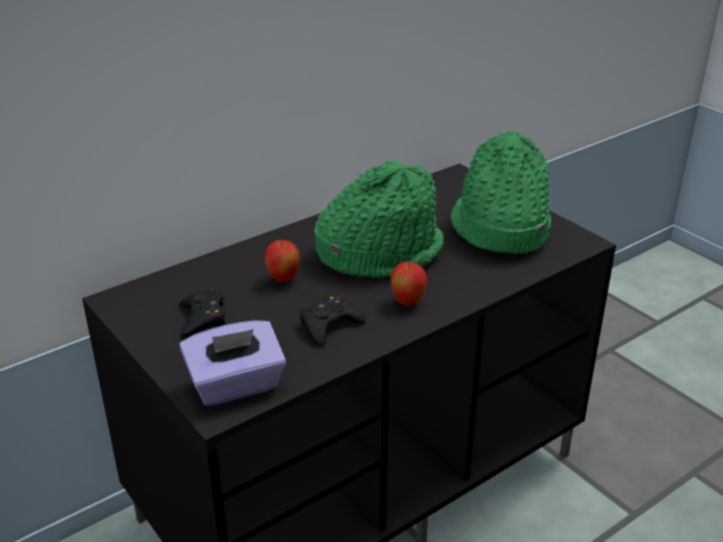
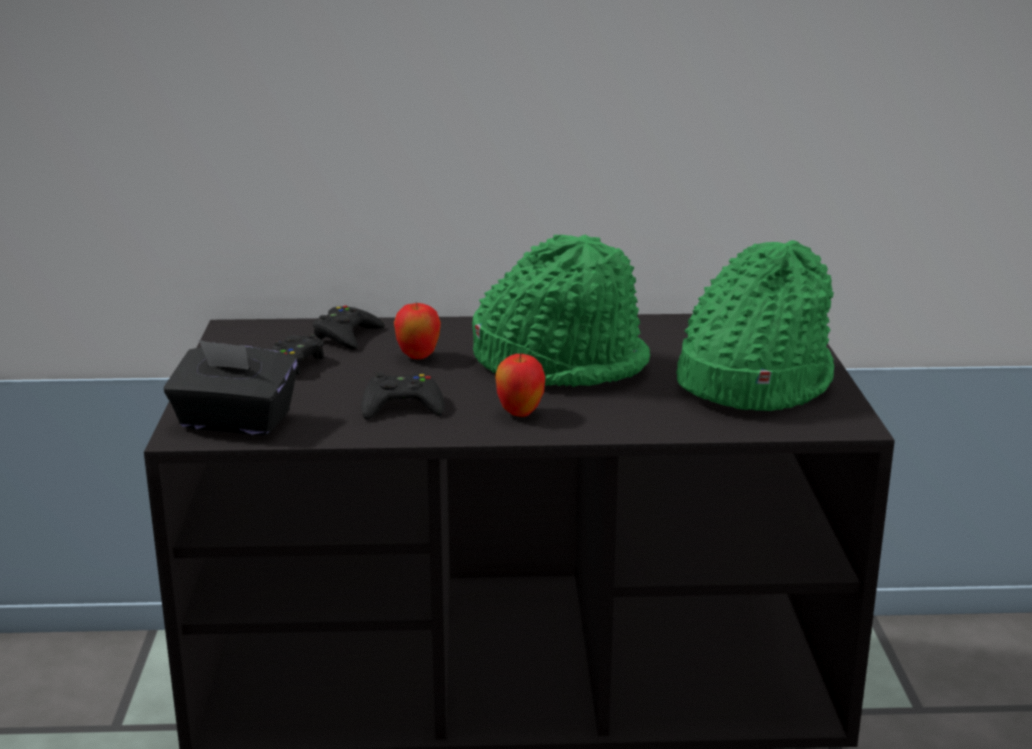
camera: 35 degrees right, 10 degrees down
purple tissue box [179,320,286,406] -> black tissue box [164,340,298,435]
none -> black game controller [313,306,385,350]

